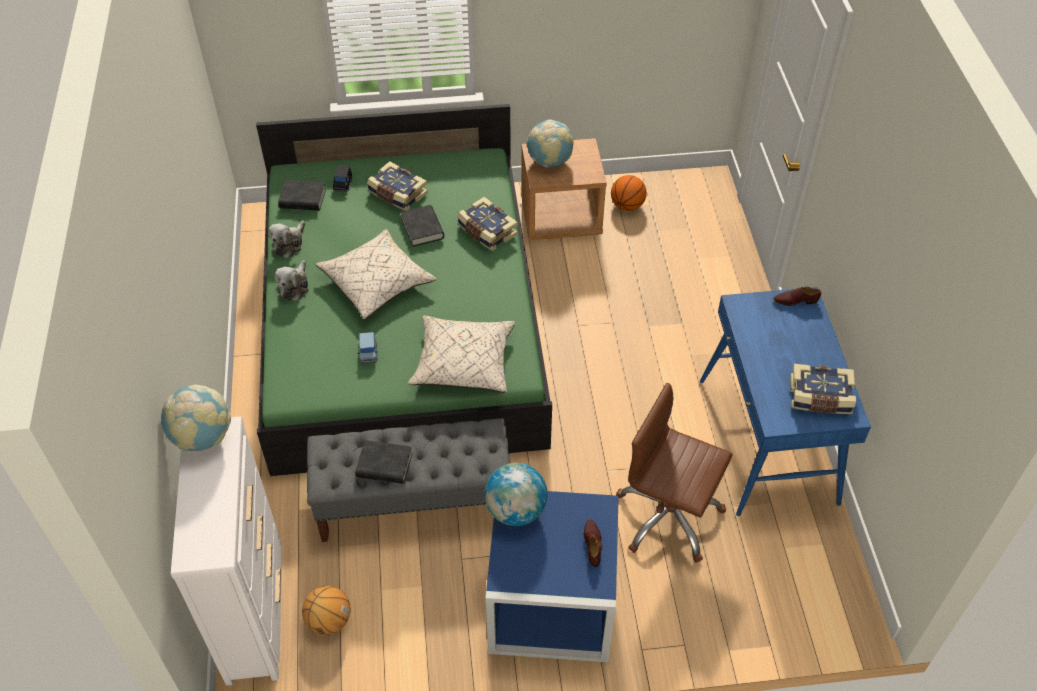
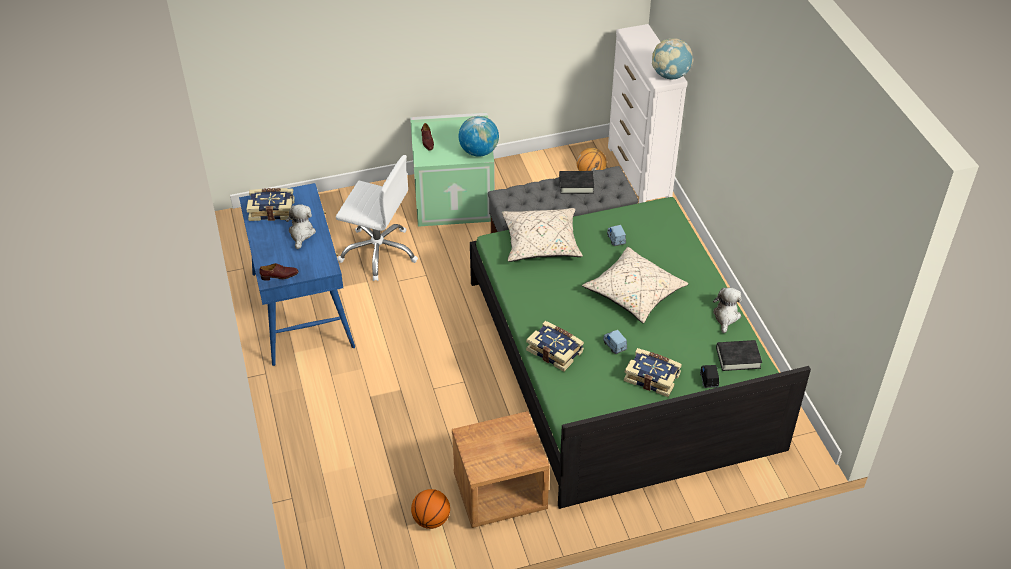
camera: 170 degrees right, 5 degrees down
plush toy [275,260,309,301] -> plush toy moved to [285,204,316,249]
black book [400,205,444,247] -> blue toy car [603,330,627,354]
blue storage box [485,491,619,663] -> green storage box [410,113,495,227]
globe [526,120,574,167] -> none
brown office chair [616,383,732,563] -> white office chair [336,155,418,281]

